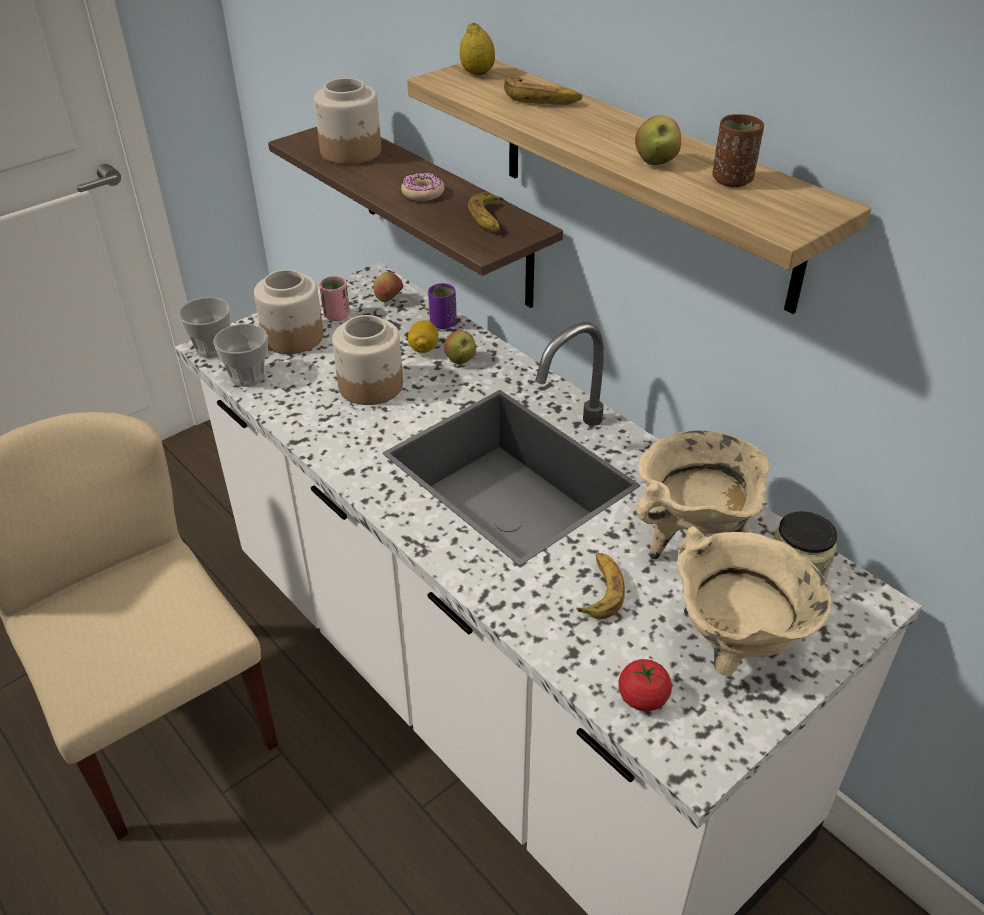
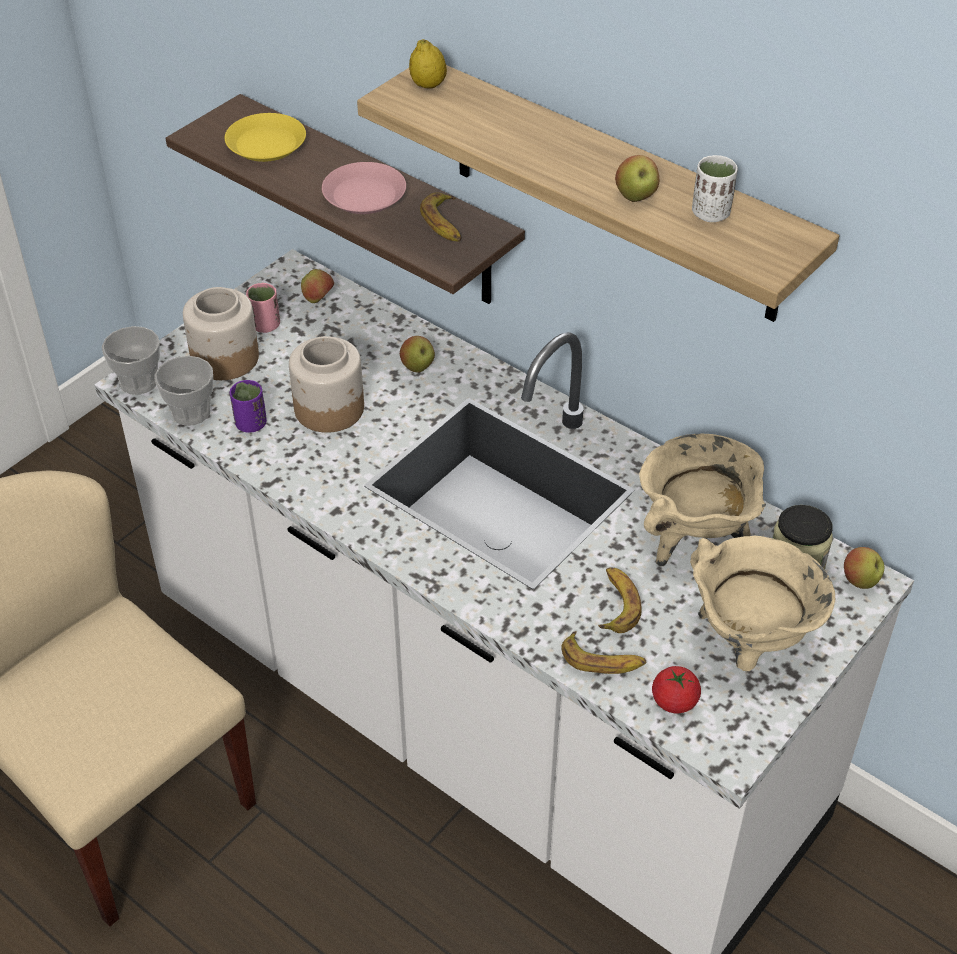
camera: 10 degrees left, 5 degrees up
jar [314,78,381,164] -> yellow plate [225,113,306,162]
donut [401,172,445,201] -> pink plate [322,162,406,214]
lemon [408,320,438,353] -> none
purple cup [428,283,457,329] -> purple cup moved to [230,380,267,433]
banana [504,77,582,105] -> banana moved to [561,631,646,674]
brown cup [712,114,764,187] -> white cup [692,155,738,222]
none -> apple [844,547,885,589]

